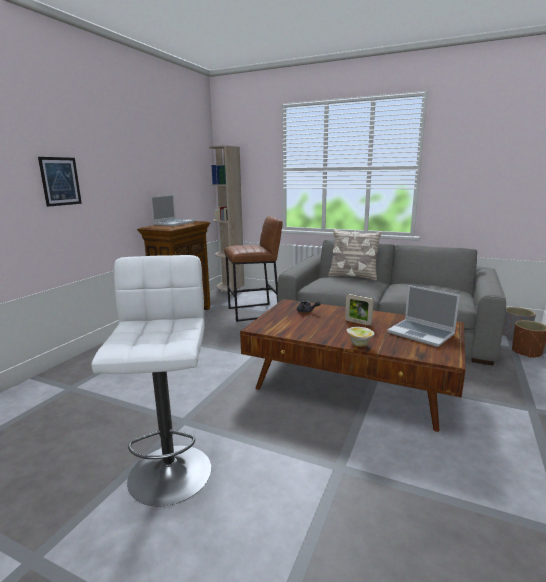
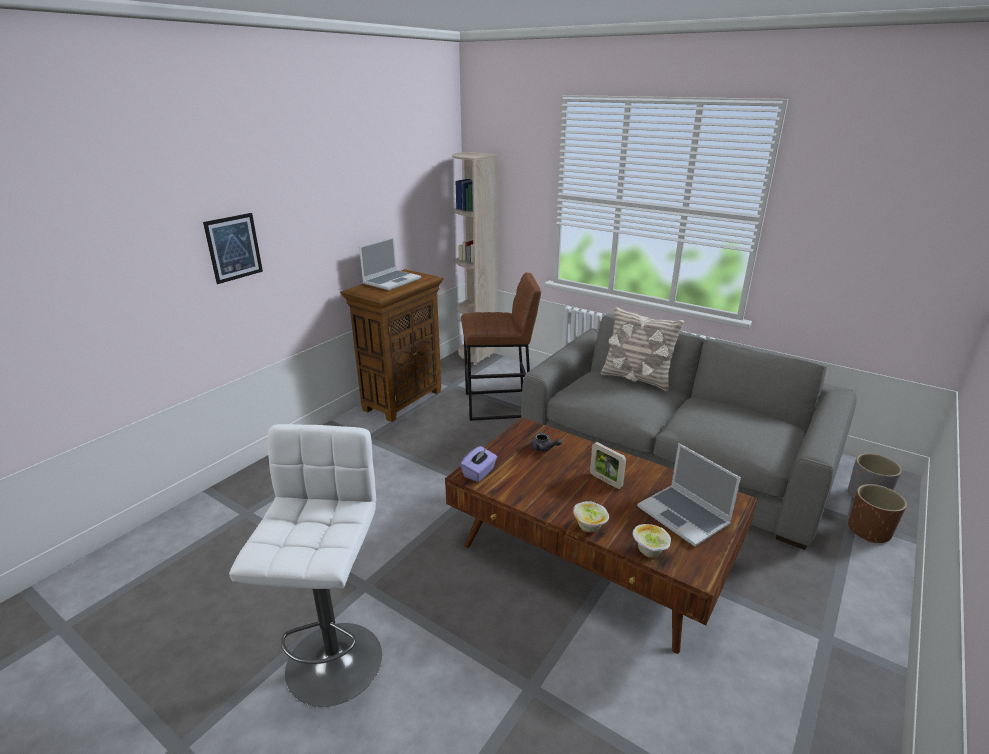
camera: 10 degrees right, 10 degrees up
none -> purple tissue box [460,446,497,482]
none -> bowl [633,524,671,558]

